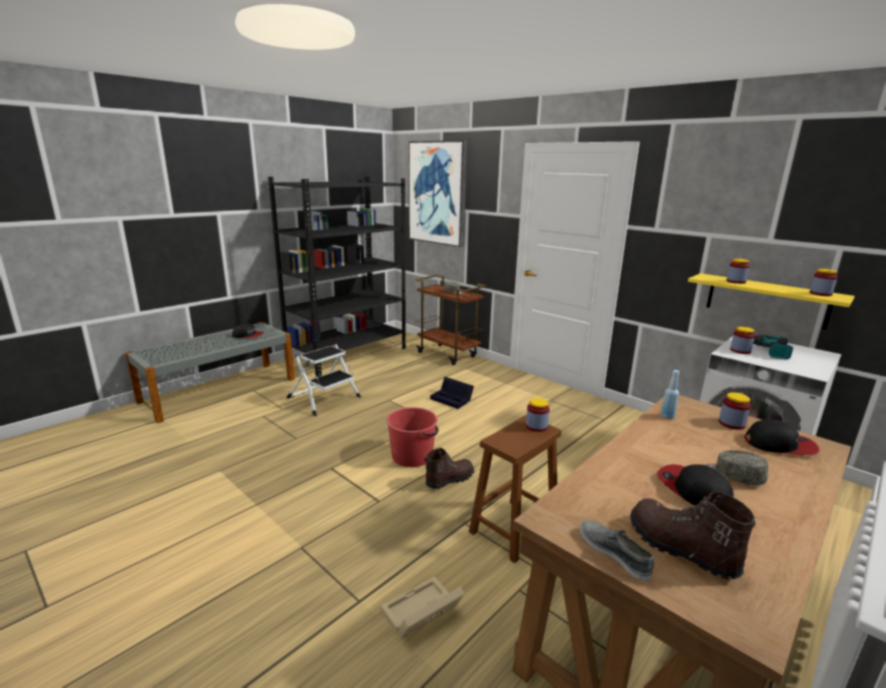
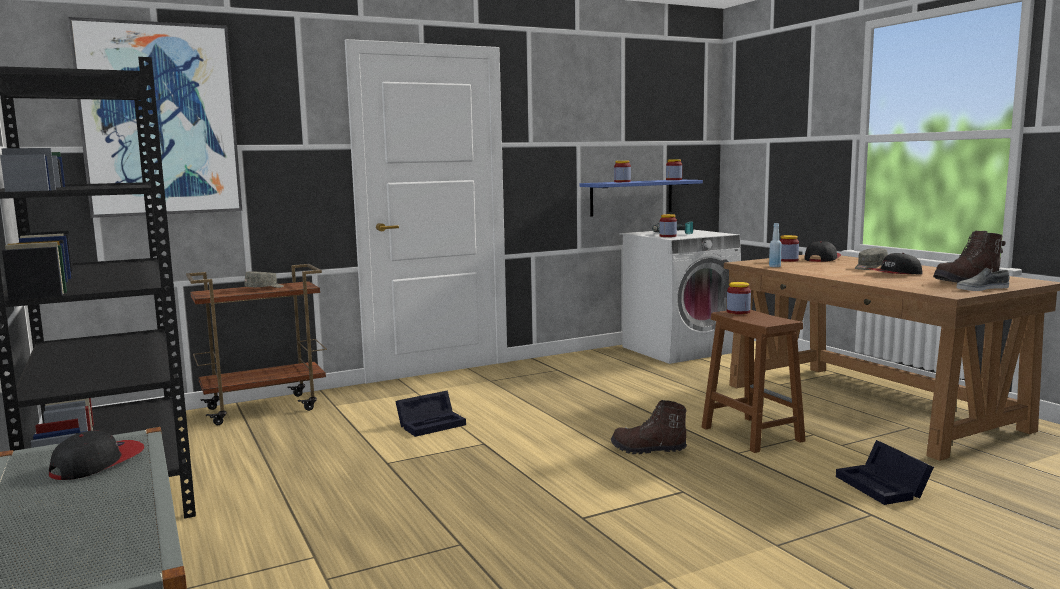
camera: 70 degrees left, 10 degrees down
step ladder [286,344,361,416] -> none
beige storage box [381,576,465,639] -> black storage box [836,440,934,505]
red bucket [386,407,439,467] -> none
brown boot [424,448,474,489] -> brown boot turned 60 degrees counterclockwise [611,400,687,454]
yellow shelf [688,273,855,330] -> blue shelf [579,180,703,217]

